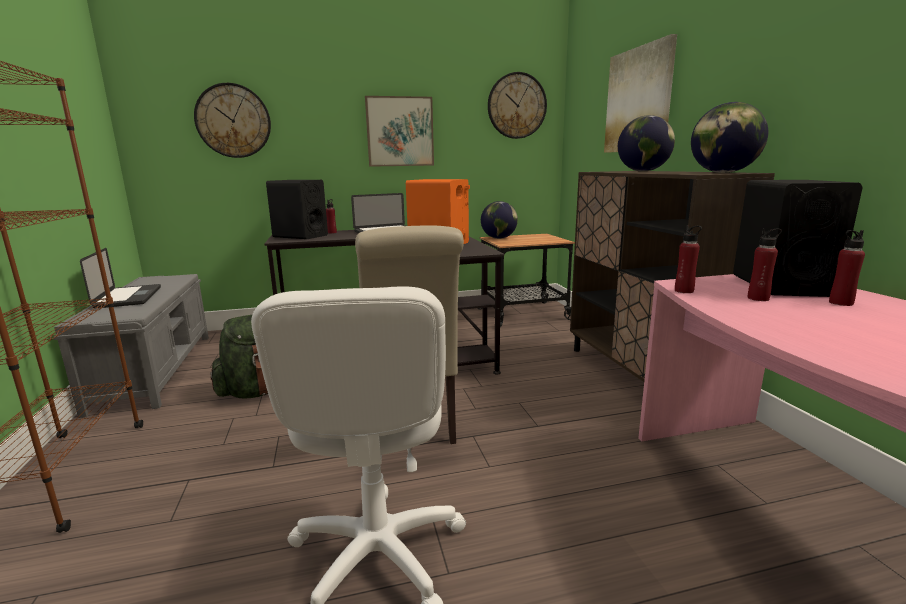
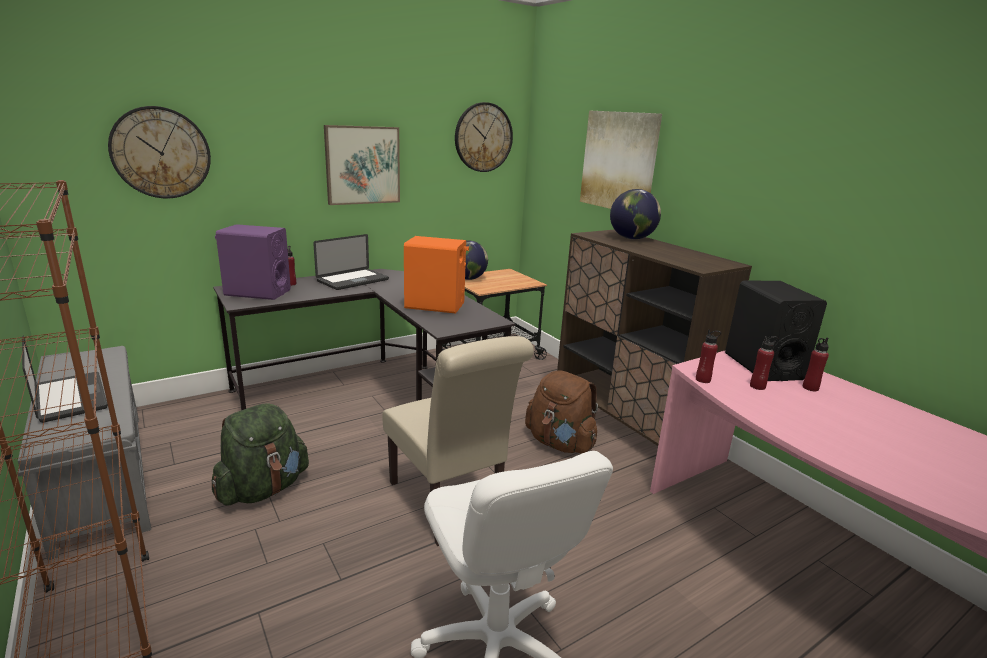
camera: 20 degrees left, 5 degrees up
black speaker [266,180,328,239] -> purple speaker [215,224,291,300]
globe [691,102,768,173] -> none
none -> brown backpack [525,370,598,454]

